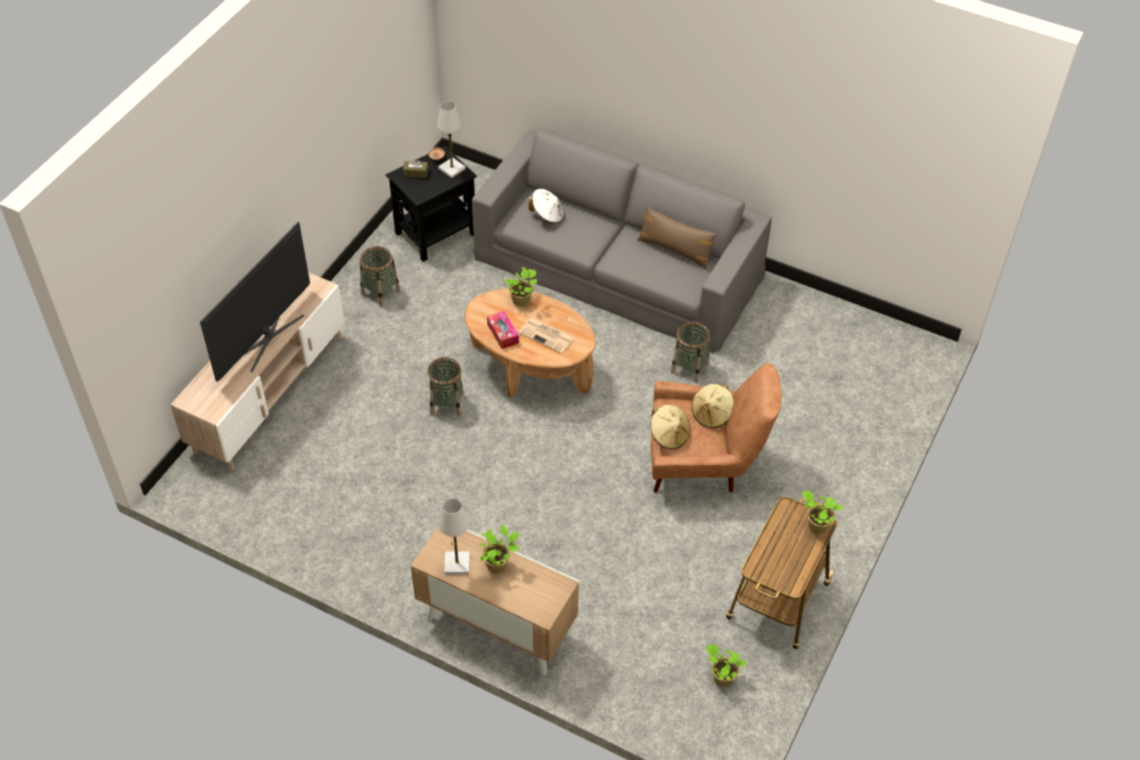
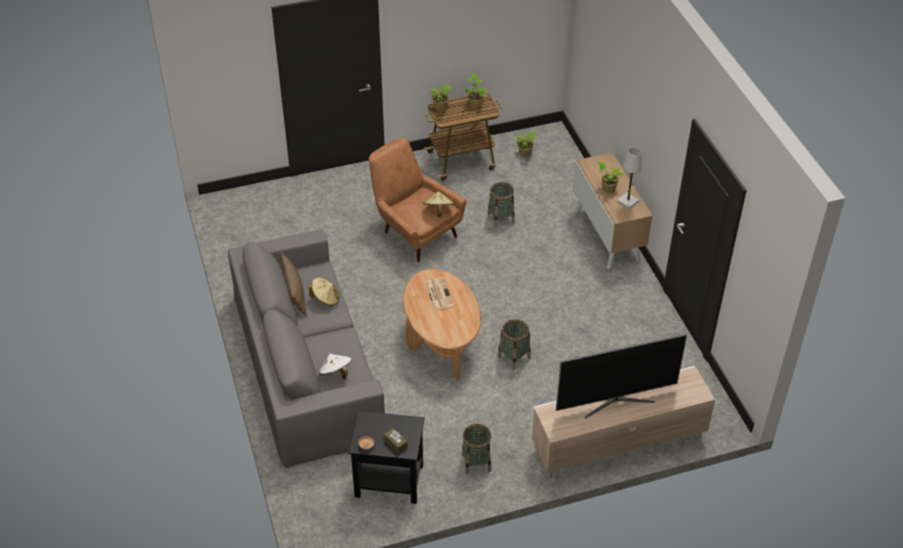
camera: 135 degrees left, 5 degrees down
white table lamp [437,101,466,178] -> none
tissue box [487,311,519,349] -> none
potted plant [503,267,537,307] -> potted plant moved to [463,73,487,108]
basket [671,322,710,383] -> basket moved to [487,182,515,227]
beige hat [692,384,734,429] -> beige hat moved to [309,277,340,306]

